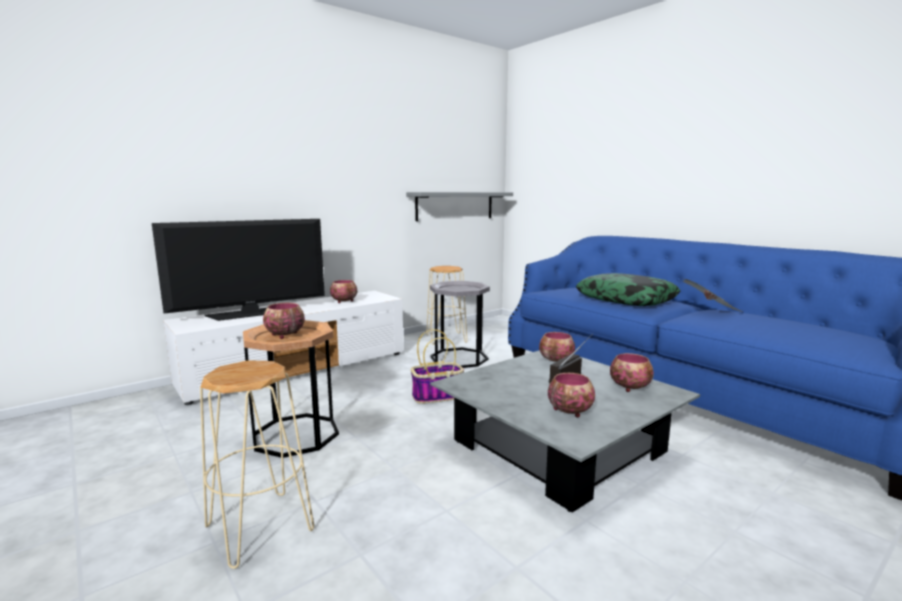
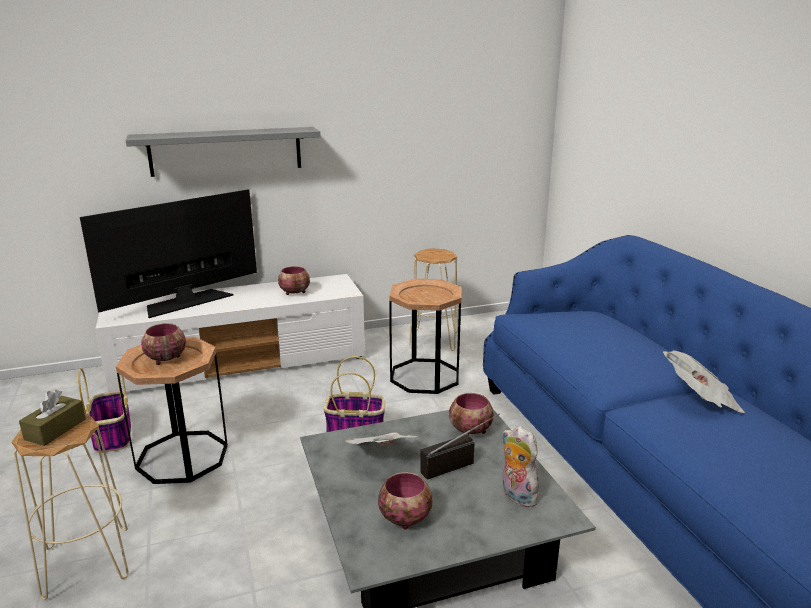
camera: 20 degrees right, 10 degrees up
television [152,219,325,321] -> television turned 150 degrees clockwise [80,189,257,318]
grey shelf [406,192,513,221] -> grey shelf moved to [126,127,321,177]
grey side table [430,281,490,368] -> brown side table [389,279,462,394]
pillow [576,273,680,306] -> none
bowl [610,353,654,392] -> plush toy [503,426,540,507]
none -> brown tissue box [19,390,86,446]
none -> basket [78,368,131,453]
none -> newspaper [345,432,419,446]

